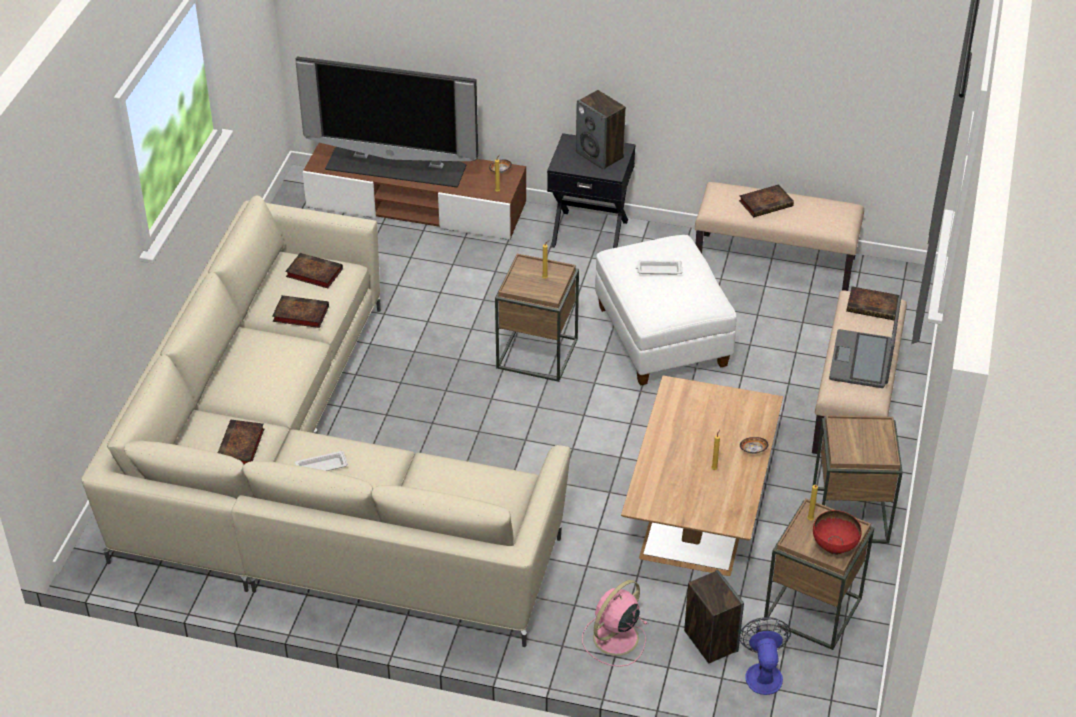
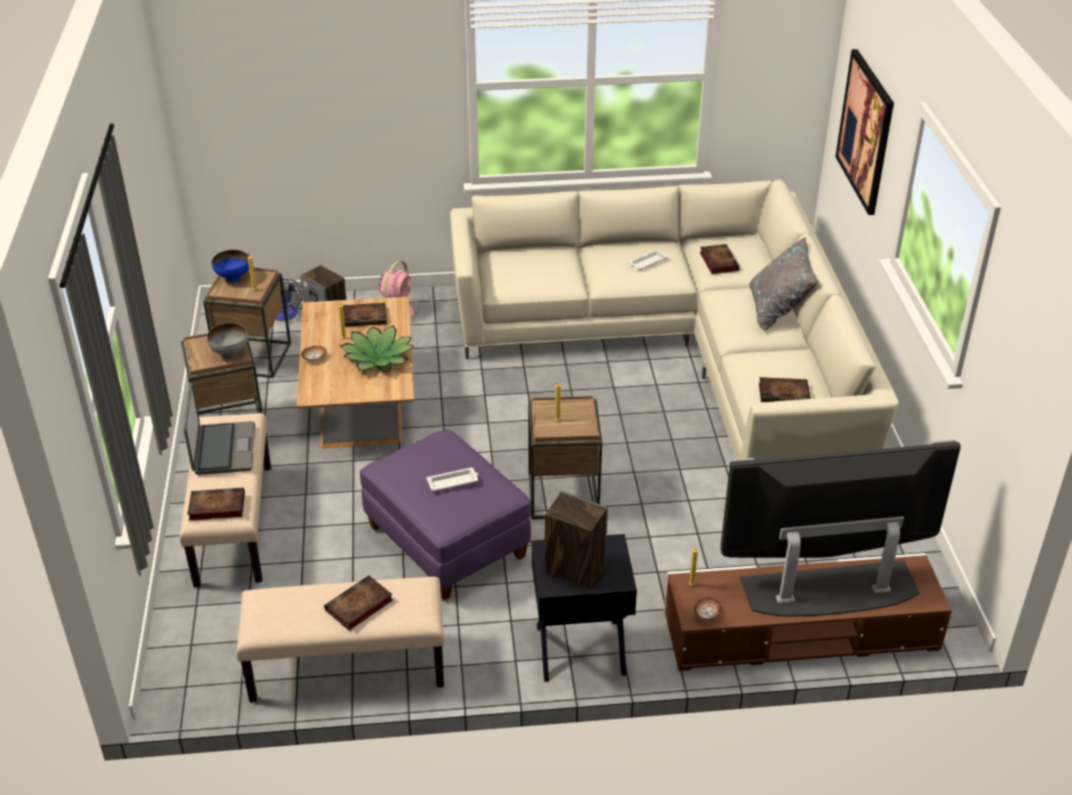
camera: 160 degrees right, 5 degrees down
book [272,295,329,328] -> book moved to [343,303,387,327]
white ottoman [595,235,737,386] -> purple ottoman [360,429,531,601]
red bowl [813,510,861,555] -> blue bowl [212,250,249,283]
none -> grey bowl [207,323,248,359]
none -> potted plant [340,325,414,372]
none -> grey pillow [749,236,819,332]
none -> picture [835,49,894,215]

